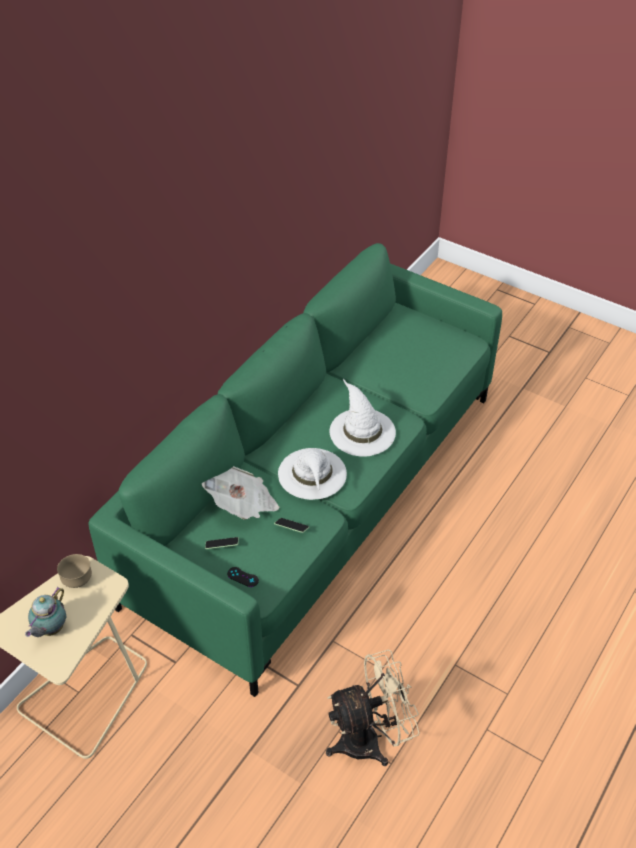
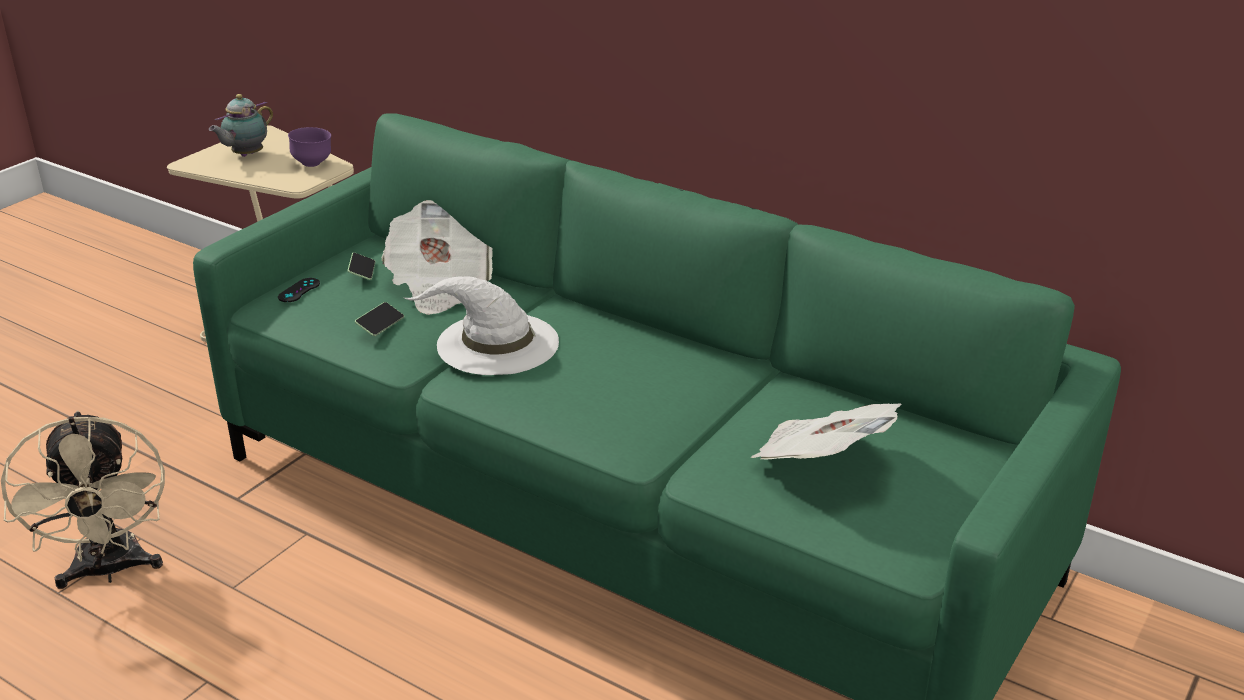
camera: 90 degrees right, 15 degrees down
teapot [25,587,66,637] -> teapot turned 75 degrees counterclockwise [209,94,273,157]
brown bowl [57,554,92,588] -> purple bowl [288,127,331,167]
white hat [329,379,396,457] -> none
none -> newspaper [751,403,902,460]

